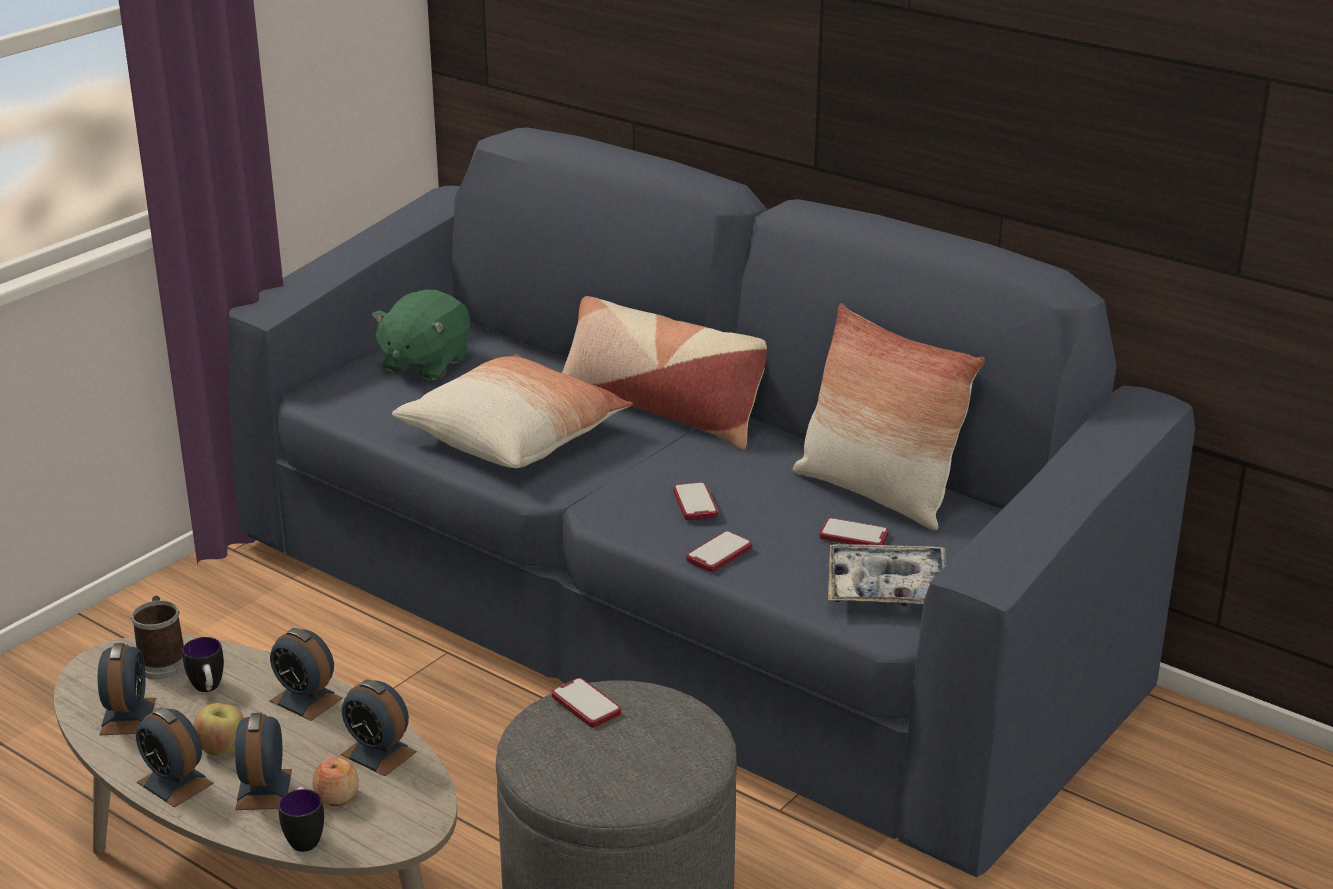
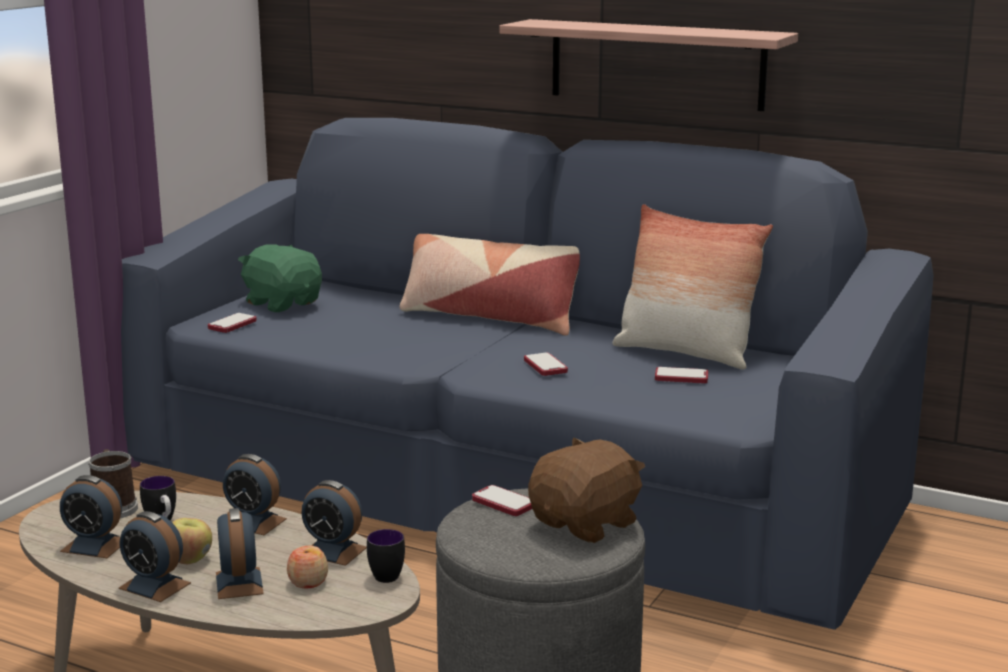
camera: 10 degrees left, 10 degrees down
alarm clock [98,643,156,735] -> alarm clock turned 120 degrees clockwise [60,475,122,558]
mug [278,787,324,852] -> mug moved to [367,529,405,583]
green plush toy [372,290,470,380] -> green plush toy turned 120 degrees clockwise [238,244,322,312]
pillow [392,355,633,468] -> none
phone [686,531,752,572] -> phone moved to [208,313,257,333]
tray [828,544,946,606] -> none
none -> shelf [499,19,798,111]
none -> brown plush toy [528,438,645,543]

